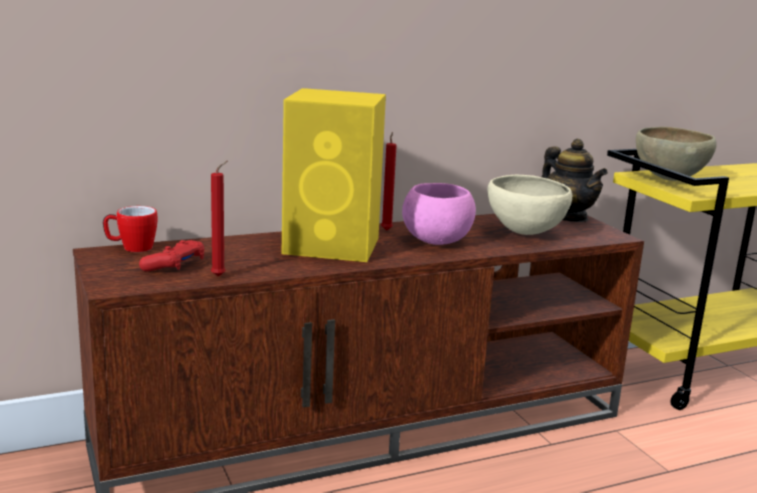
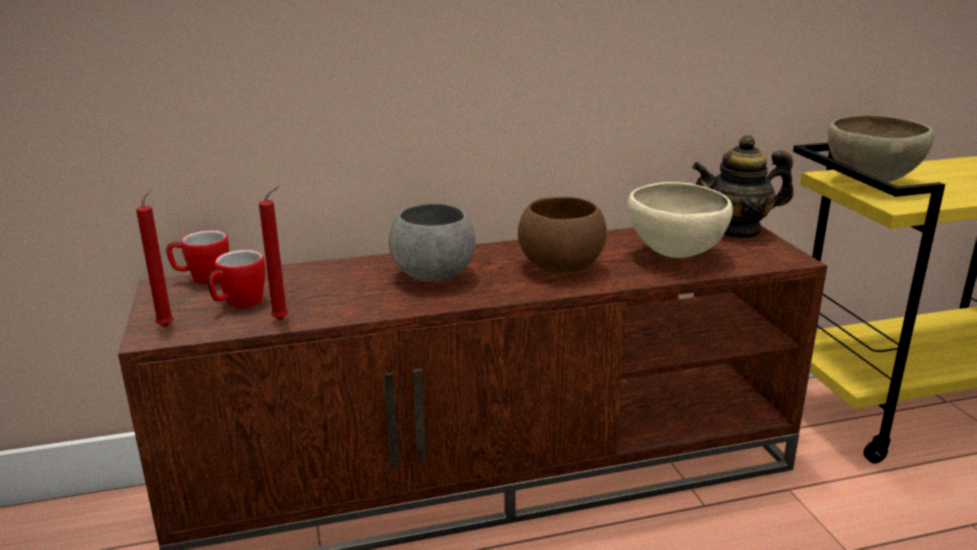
camera: 10 degrees right, 5 degrees up
red game controller [139,240,204,272] -> mug [207,250,265,308]
yellow speaker [282,88,386,262] -> grey bowl [389,203,475,281]
red candle [381,132,397,231] -> red candle moved to [136,189,174,327]
pink bowl [402,183,476,245] -> brown bowl [518,197,607,273]
teapot [542,139,608,222] -> teapot turned 105 degrees clockwise [692,135,794,239]

